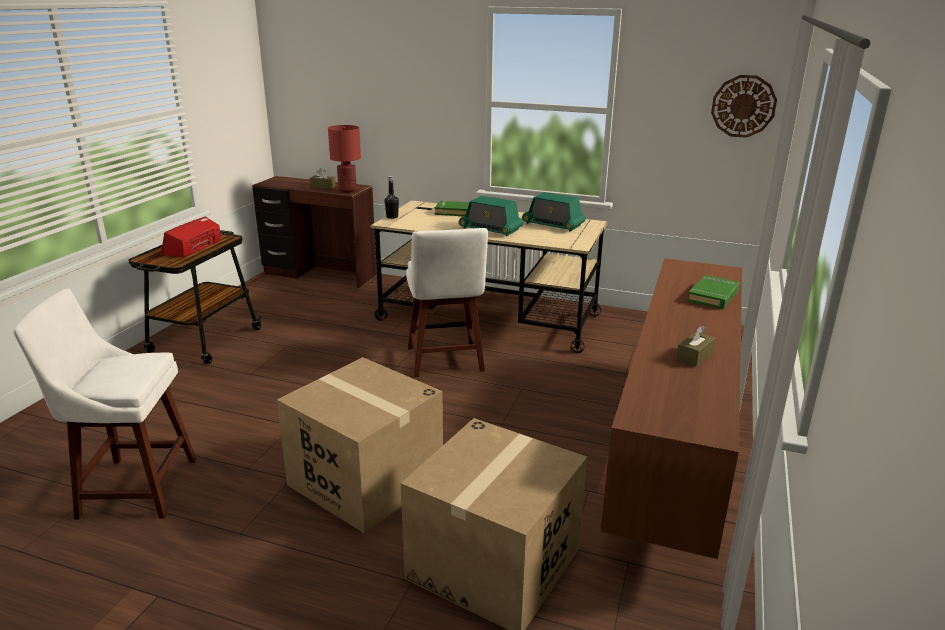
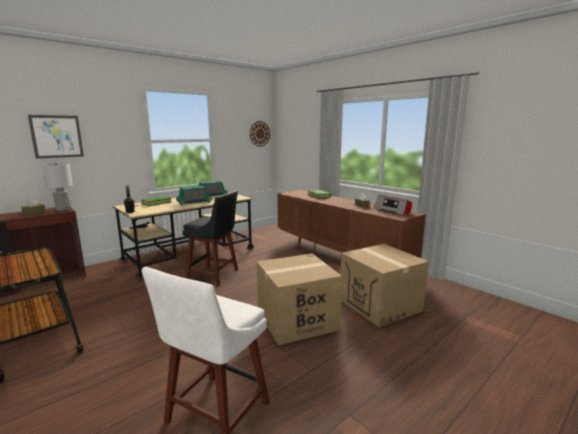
camera: 60 degrees left, 10 degrees down
radio [161,217,221,257] -> radio moved to [374,195,412,215]
red table lamp [328,125,361,193] -> grey table lamp [42,163,73,211]
white chair [406,228,488,377] -> black chair [183,190,238,287]
none -> picture [28,115,84,159]

